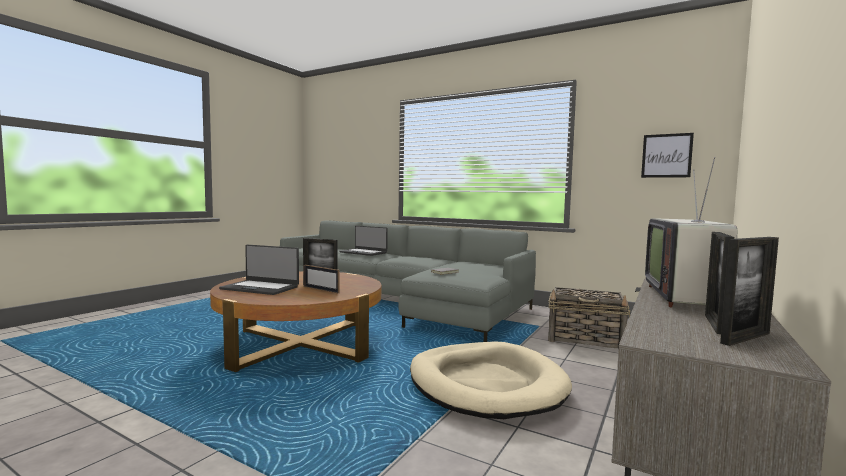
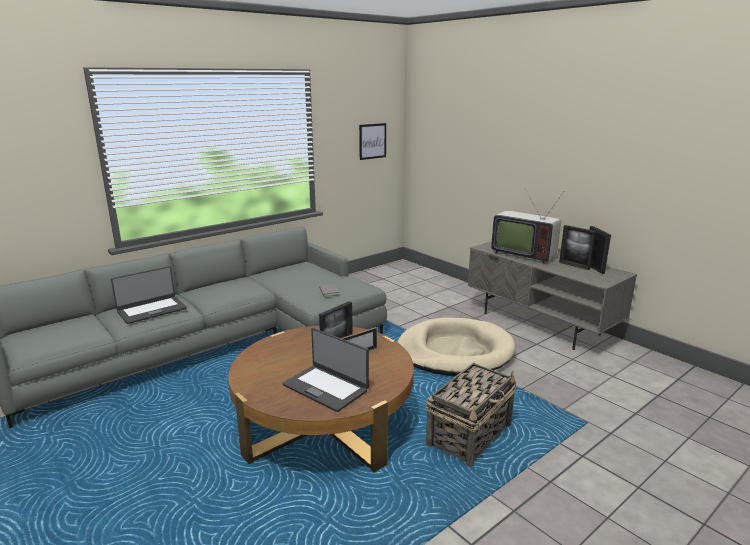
camera: 70 degrees left, 15 degrees up
laptop [219,245,299,295] -> laptop turned 90 degrees clockwise [283,328,369,412]
basket [548,287,630,349] -> basket moved to [425,363,517,467]

